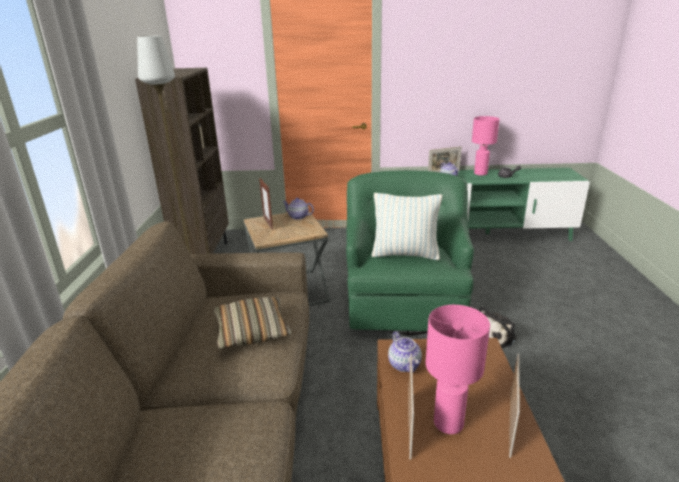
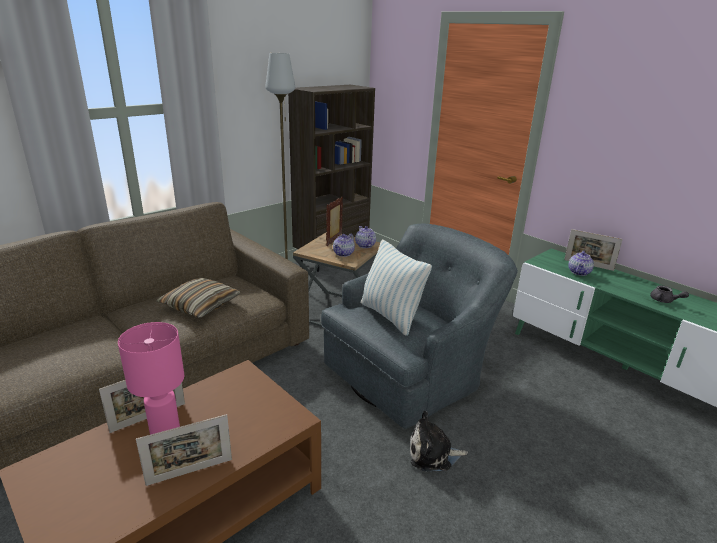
camera: 45 degrees right, 0 degrees up
green armchair [346,170,474,335] -> grey armchair [321,223,518,429]
teapot [388,331,422,372] -> teapot moved to [333,233,355,257]
pink table lamp [472,116,500,175] -> none

